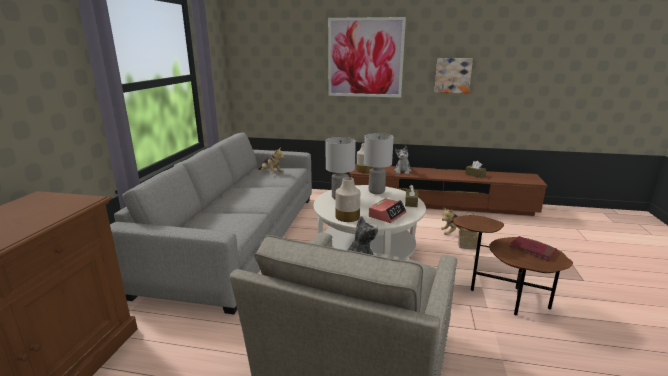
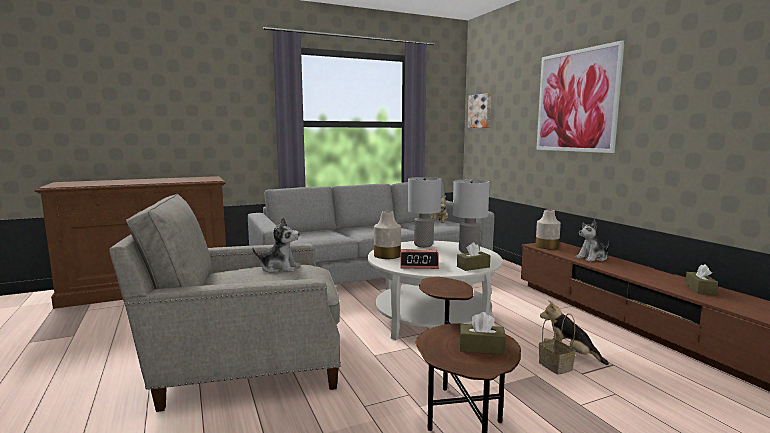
camera: 55 degrees right, 10 degrees down
picture [434,58,473,93] -> picture moved to [467,93,491,128]
red book [509,236,557,261] -> brown tissue box [460,312,506,355]

